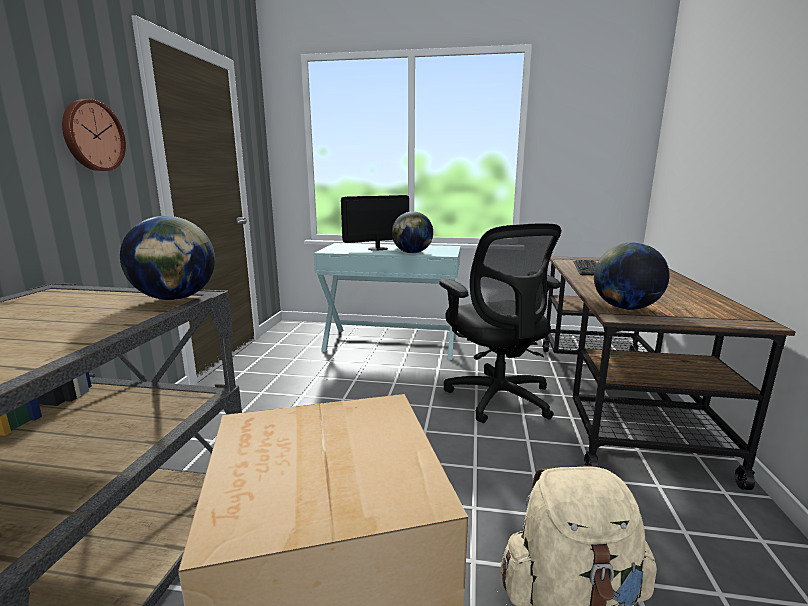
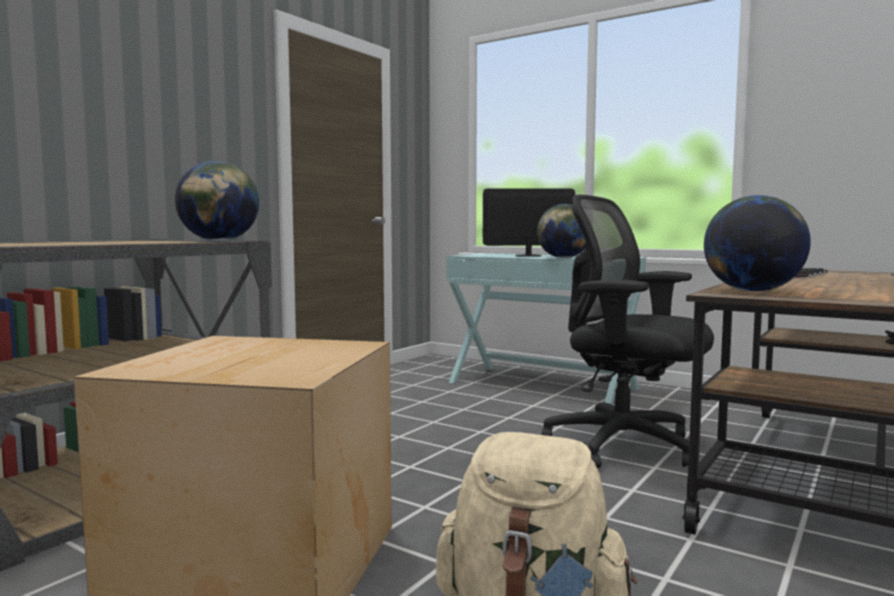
camera: 25 degrees right, 10 degrees down
wall clock [62,99,126,171] -> none
black office chair [439,223,561,423] -> black office chair turned 120 degrees clockwise [541,195,714,468]

